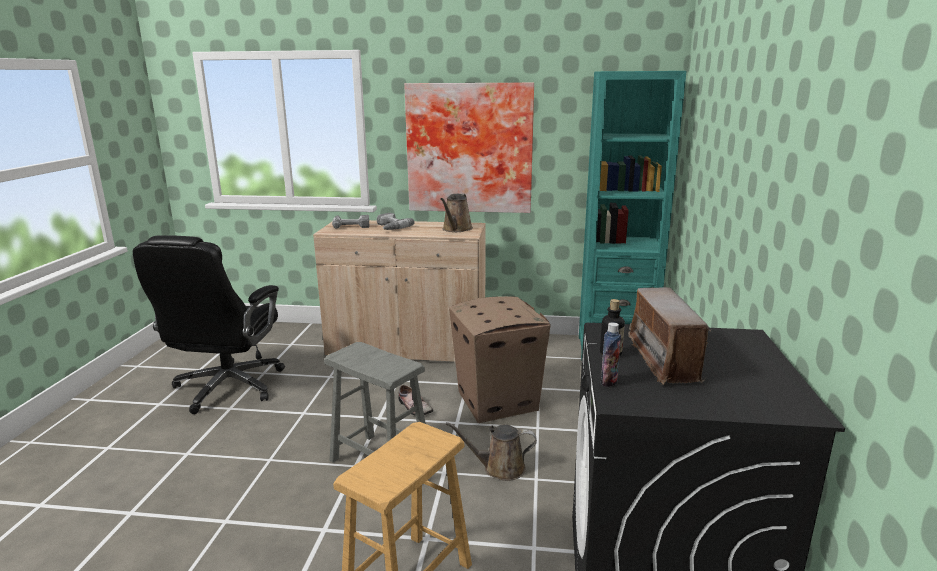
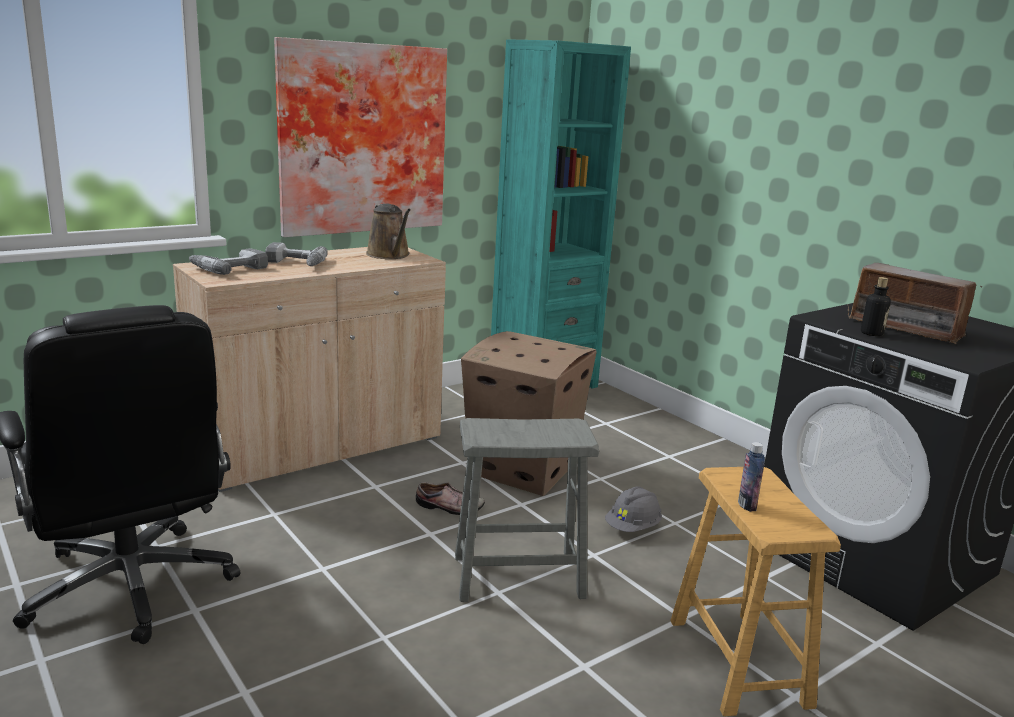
camera: 45 degrees left, 0 degrees up
brown watering can [446,422,537,481] -> grey hard hat [605,486,662,532]
bottle [601,322,621,387] -> bottle moved to [738,442,765,512]

